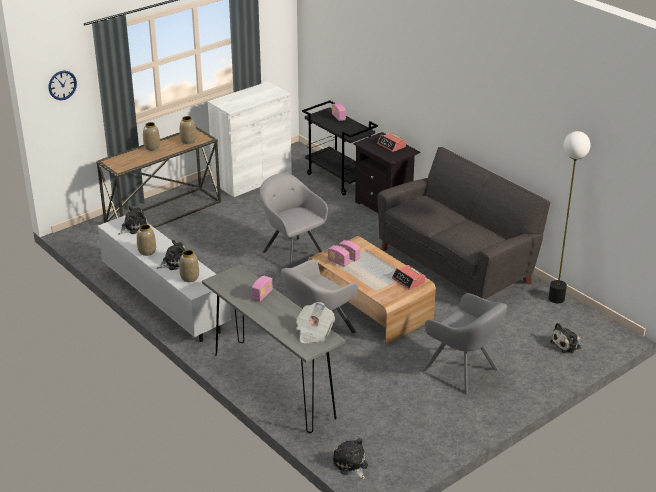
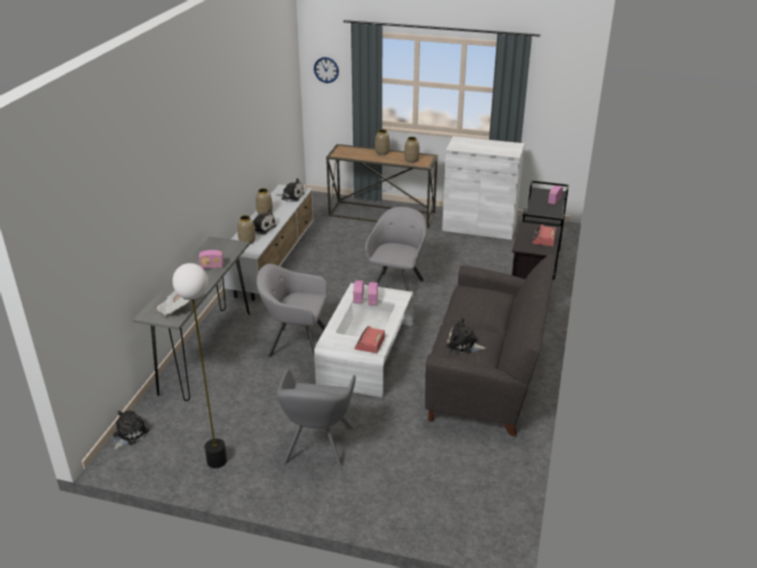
camera: 55 degrees right, 0 degrees up
brown coffee table [308,236,436,345] -> white coffee table [314,283,414,398]
floor lamp [549,131,591,303] -> floor lamp moved to [172,263,227,468]
plush toy [550,323,581,354] -> plush toy moved to [446,317,487,354]

